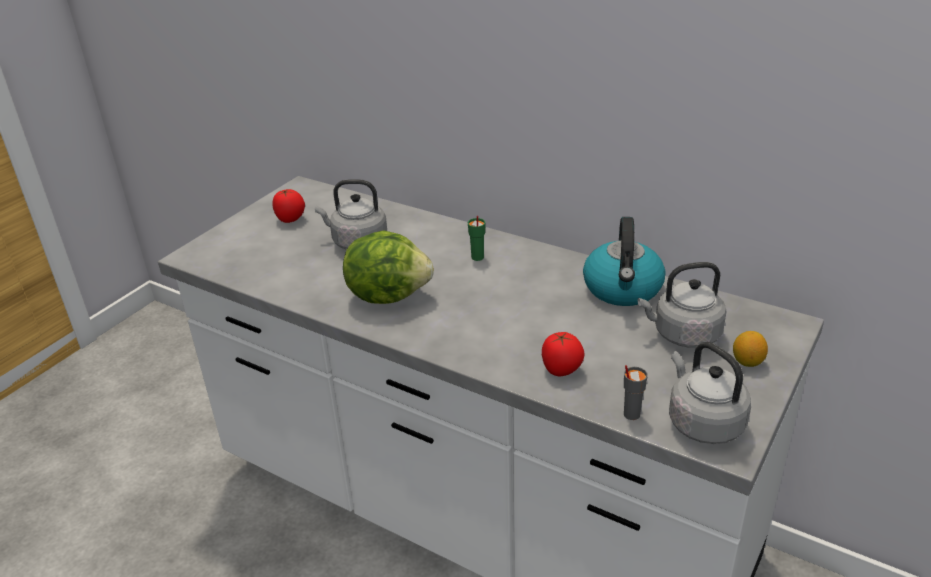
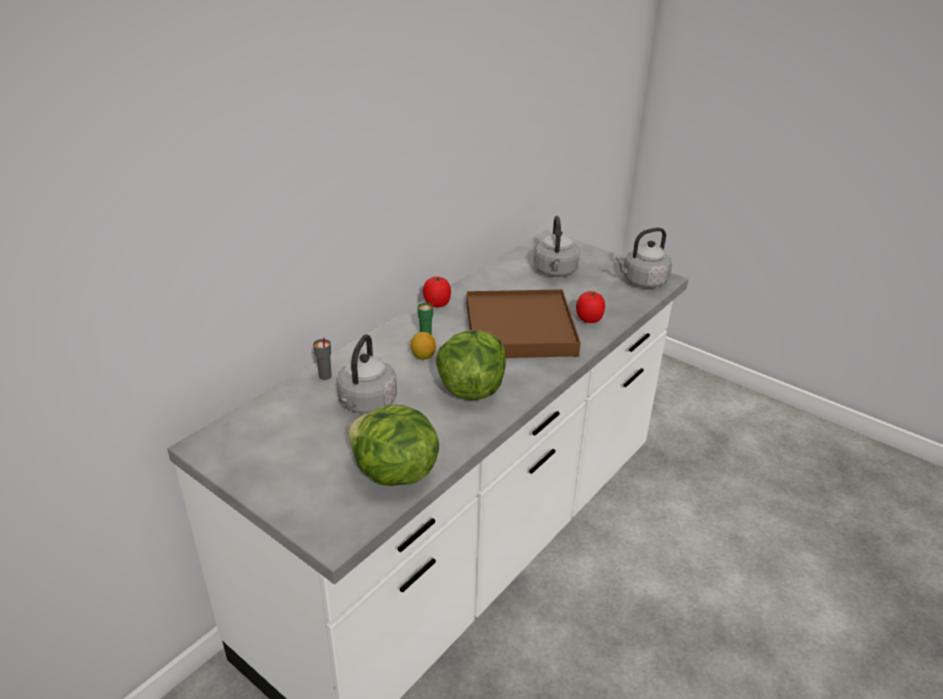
camera: 85 degrees left, 0 degrees up
tomato [273,189,305,223] -> tomato moved to [423,276,451,307]
kettle [583,217,666,306] -> none
grey cup [624,365,648,420] -> grey cup moved to [313,338,332,380]
lemon [733,331,768,367] -> lemon moved to [410,332,436,360]
none -> lettuce [347,405,439,486]
none -> brown tray [466,289,581,358]

